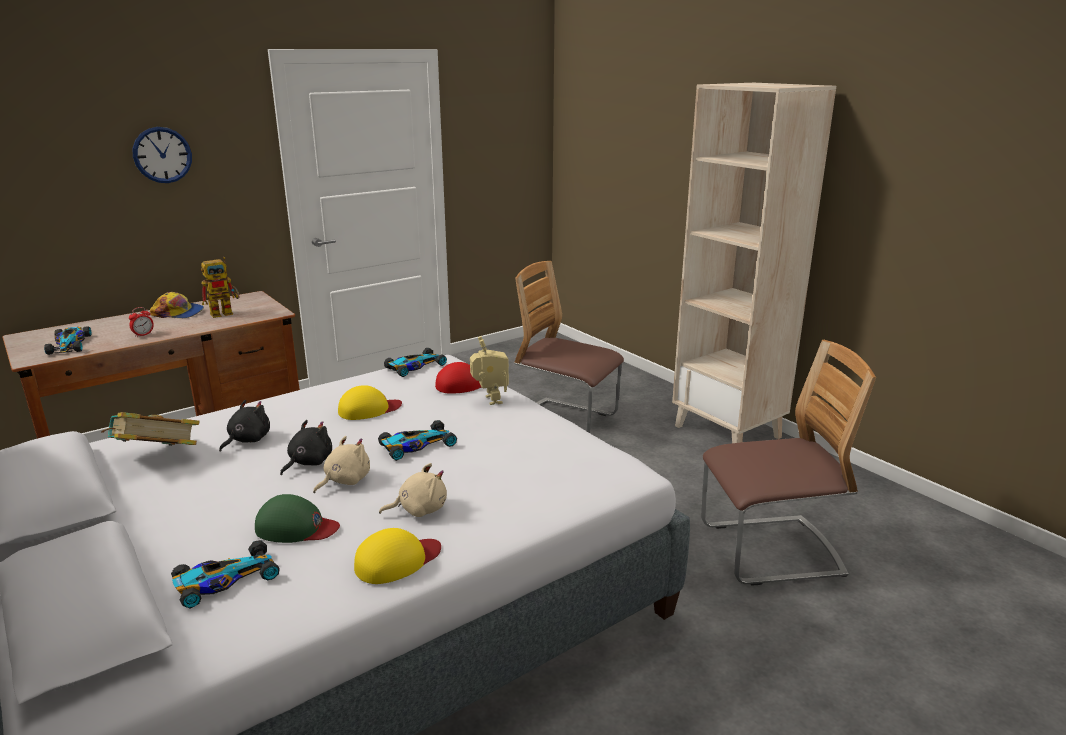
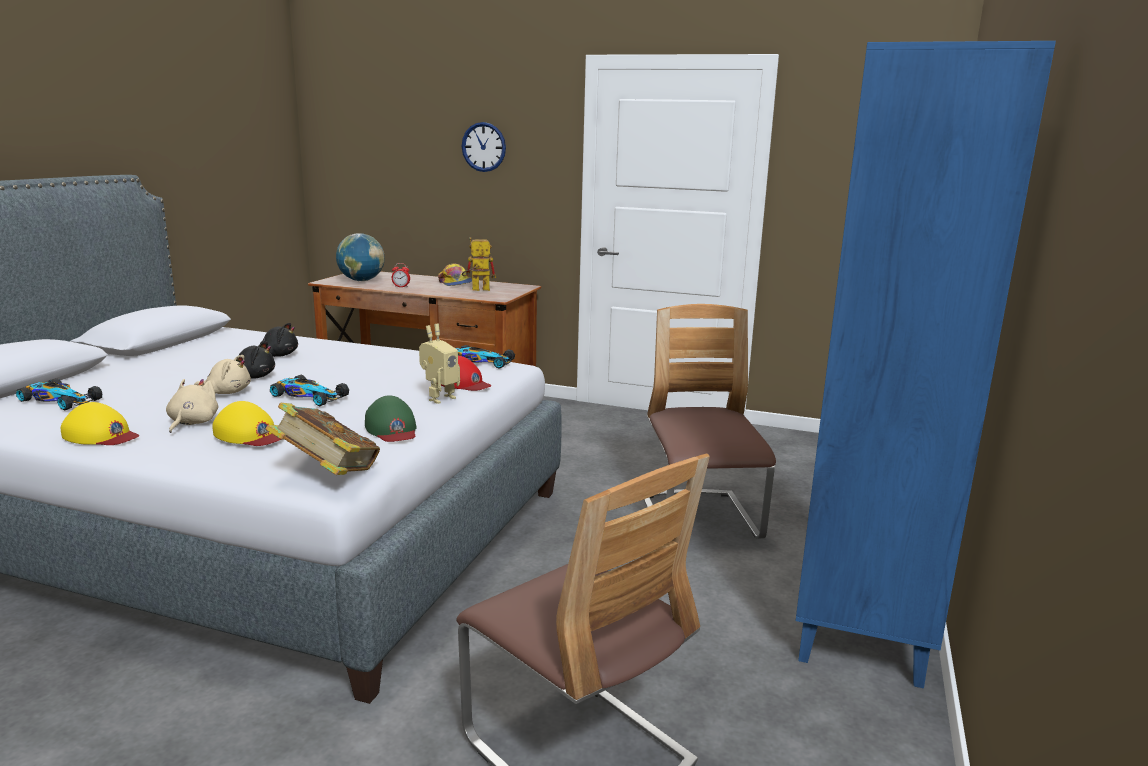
camera: 55 degrees right, 5 degrees down
toy car [44,326,92,355] -> globe [336,233,385,281]
book [101,412,200,446] -> book moved to [266,403,380,475]
toy robot [201,257,239,318] -> toy robot turned 150 degrees clockwise [462,237,496,291]
green cap [255,494,340,543] -> green cap moved to [365,395,417,442]
yellow cap [338,385,402,420] -> yellow cap moved to [212,401,281,446]
beige plush toy [379,463,447,517] -> beige plush toy turned 120 degrees counterclockwise [166,379,219,433]
beige bookcase [672,83,836,443] -> blue bookcase [796,41,1056,688]

